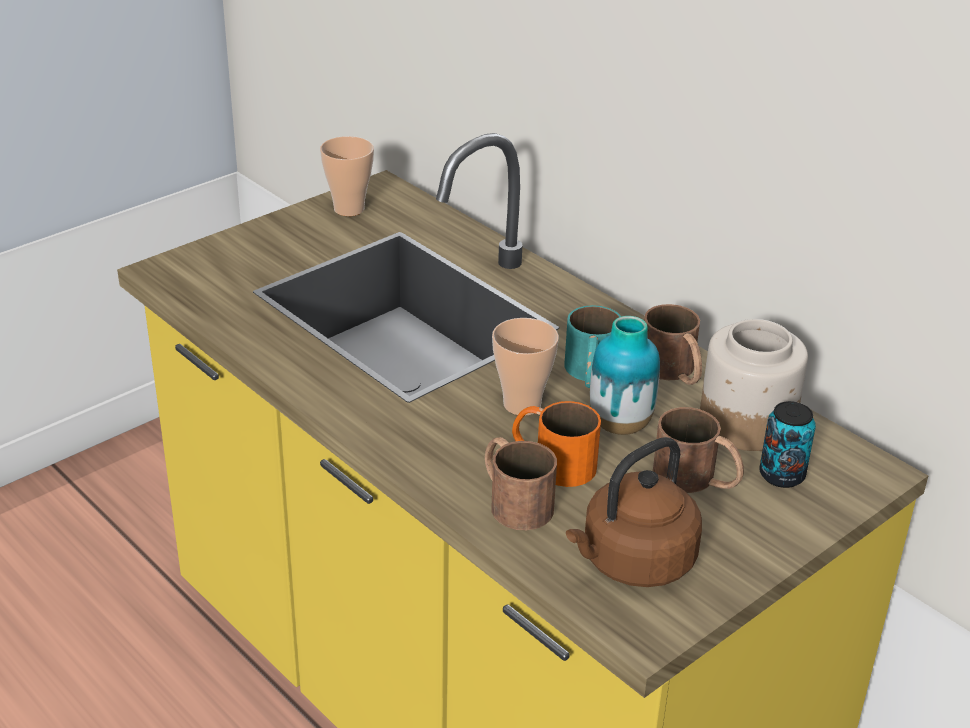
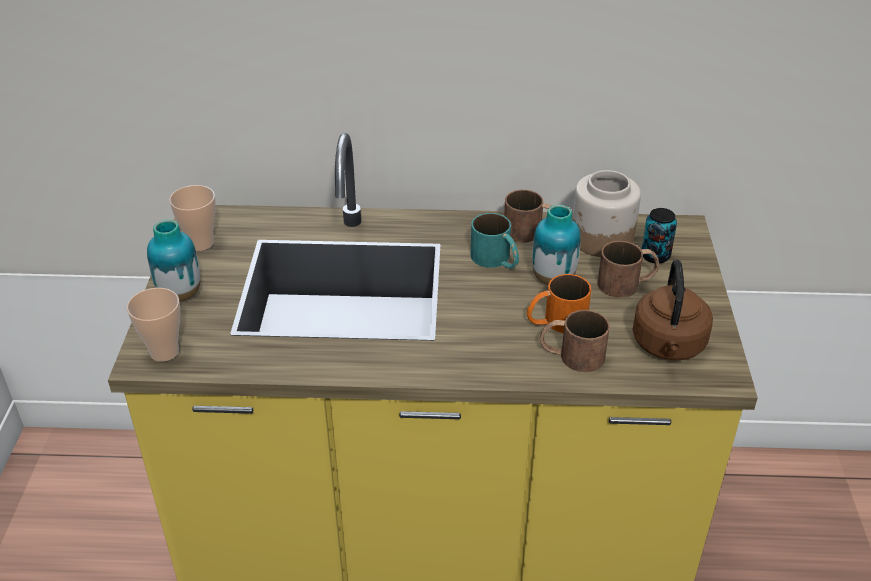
camera: 45 degrees left, 5 degrees up
cup [492,318,559,416] -> cup moved to [127,288,180,362]
none -> vase [147,220,200,302]

